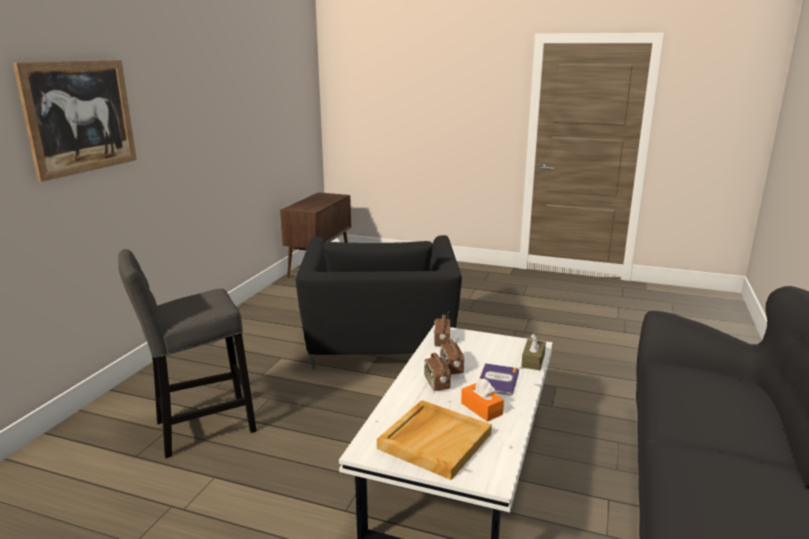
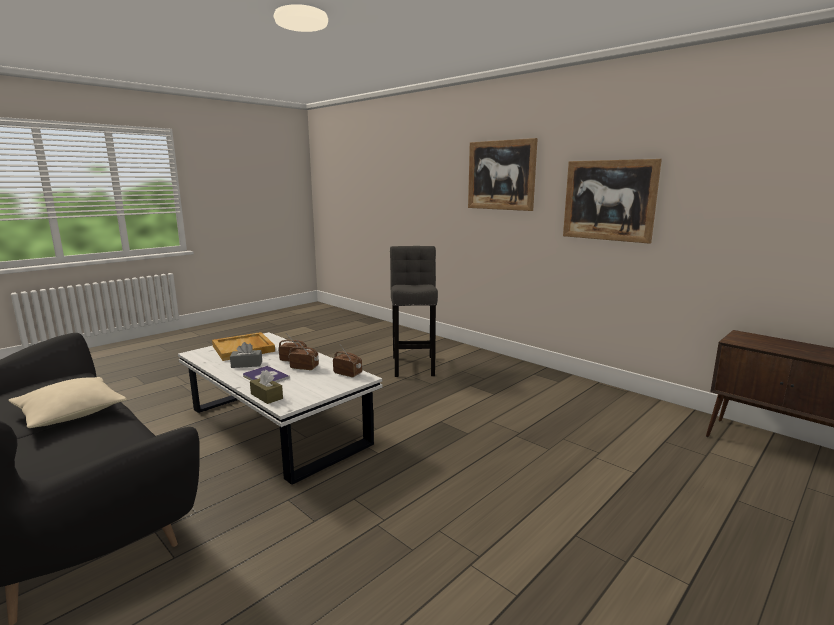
camera: 115 degrees right, 5 degrees down
black armchair [296,235,462,370] -> none
orange tissue box [461,378,504,421] -> grey tissue box [230,342,262,368]
none -> beige pillow [8,377,127,428]
none -> picture [563,159,662,244]

